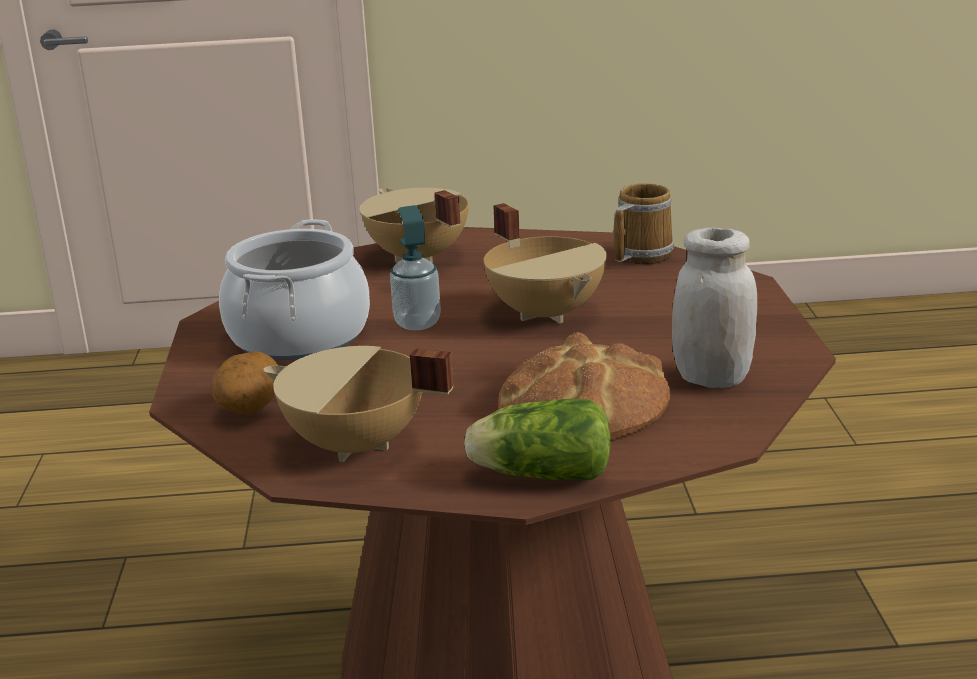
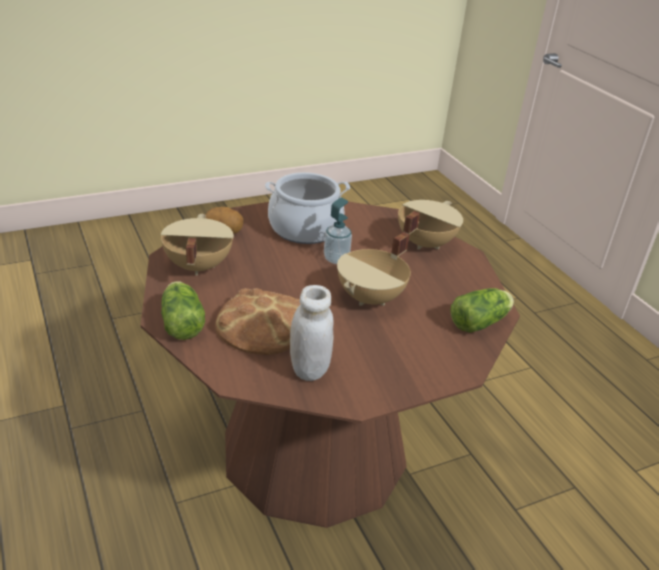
camera: 65 degrees right, 10 degrees up
mug [614,183,674,264] -> lettuce [450,288,514,333]

